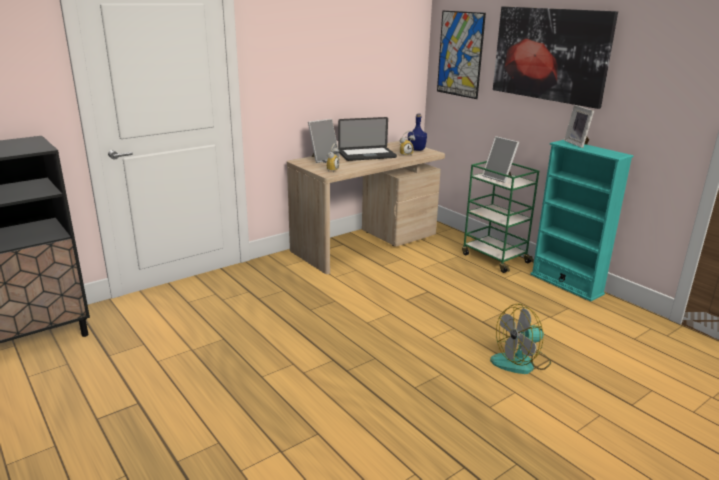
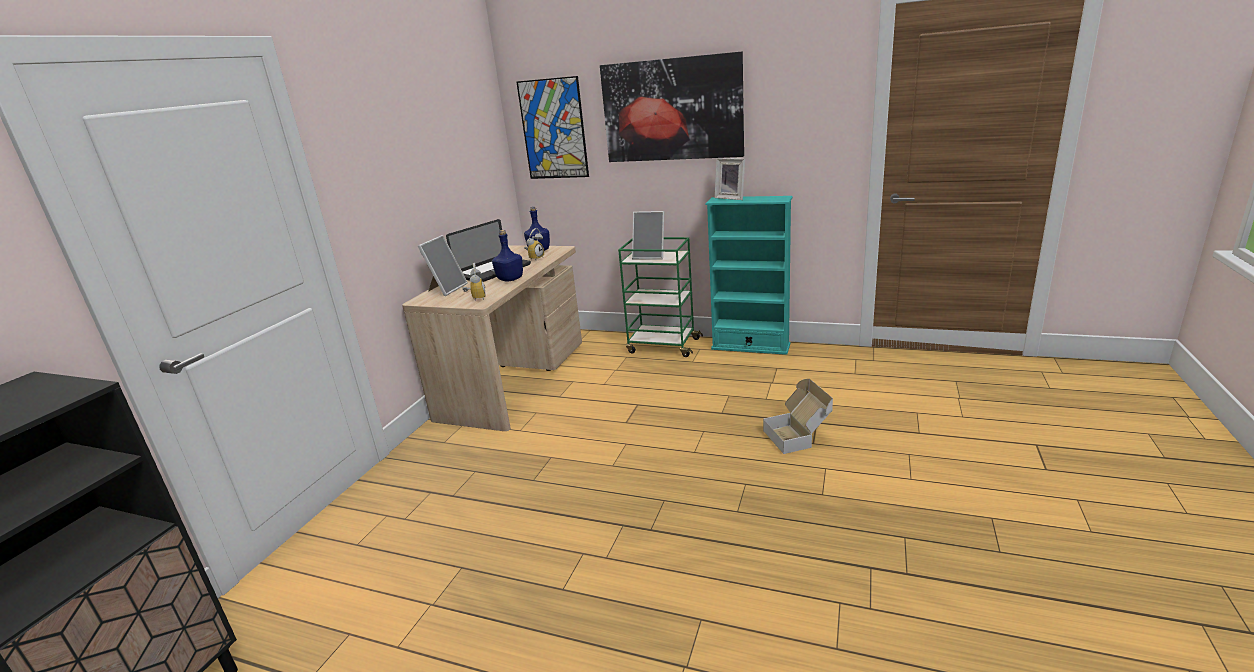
camera: 30 degrees left, 0 degrees up
fan [490,304,551,374] -> cardboard box [763,379,833,454]
none -> blue bottle [492,230,523,282]

